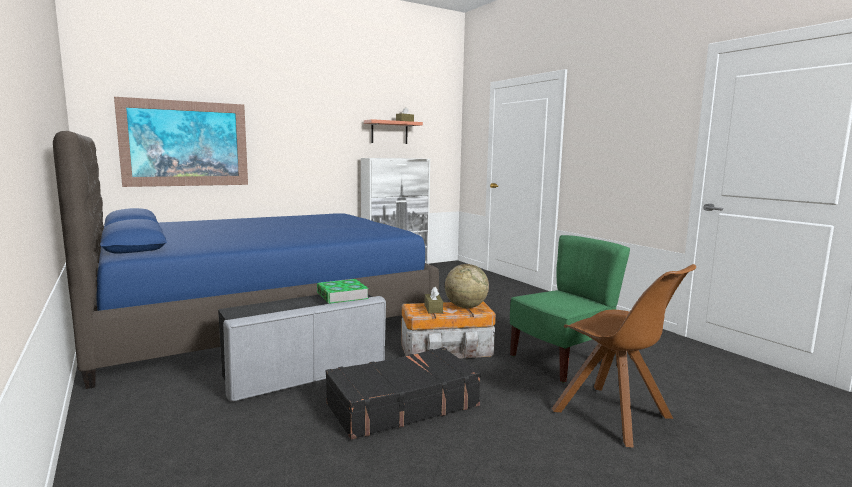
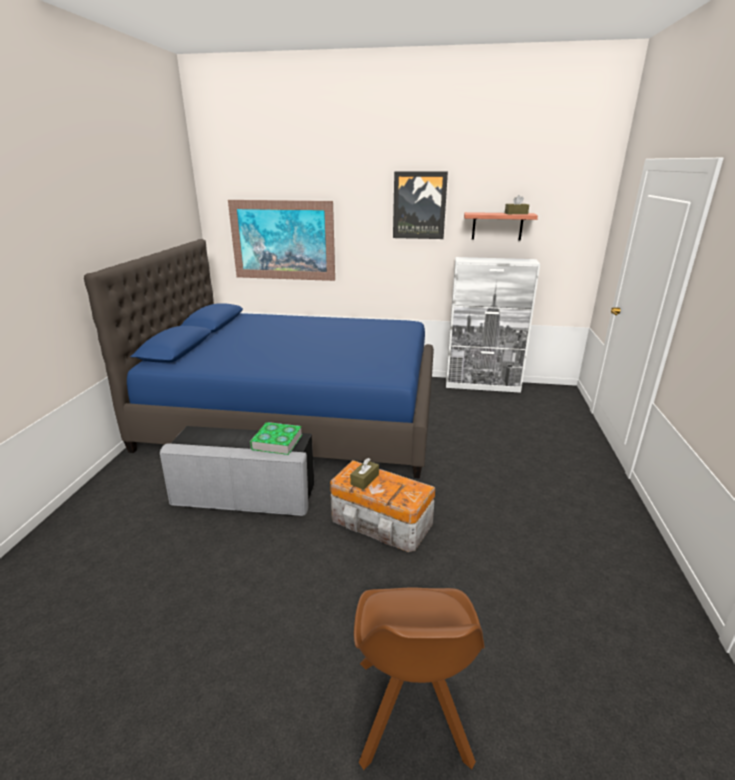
camera: 40 degrees right, 15 degrees up
black suitcase [326,347,481,440] -> none
globe [445,264,489,308] -> none
green chair [510,235,630,383] -> none
none -> picture [393,171,448,239]

